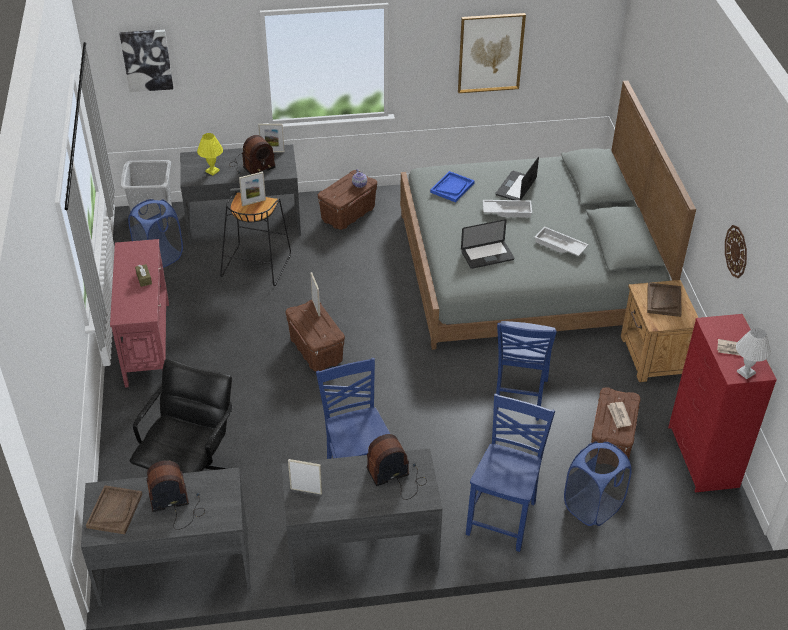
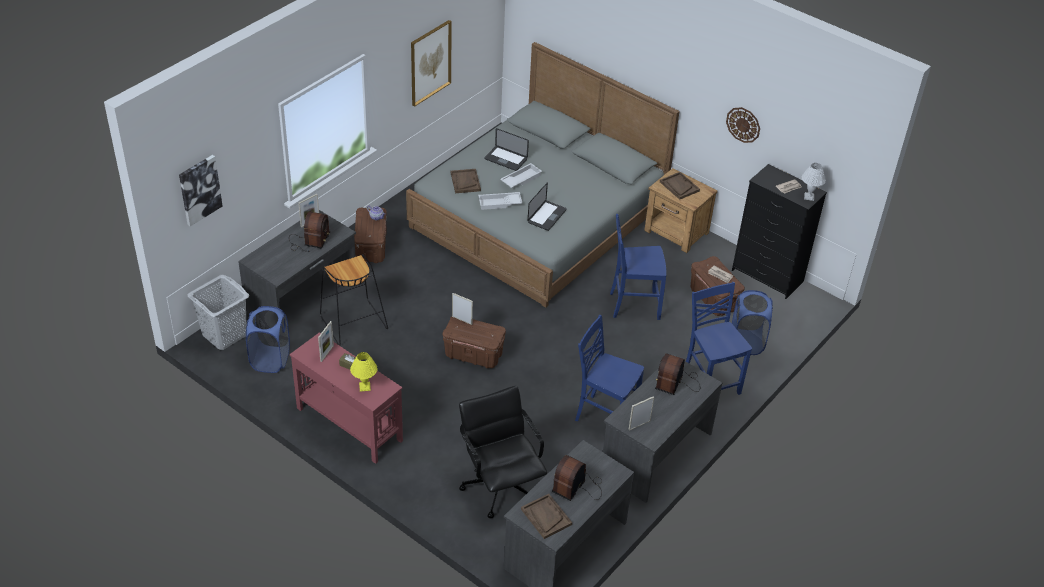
camera: 45 degrees left, 0 degrees up
yellow table lamp [197,133,223,175] -> yellow table lamp moved to [350,352,378,391]
picture frame [239,172,266,206] -> picture frame moved to [318,321,334,362]
blue tray [430,171,475,202] -> brown tray [451,169,481,193]
laptop [496,156,539,200] -> laptop turned 45 degrees counterclockwise [484,128,529,171]
blue chair [496,321,557,421] -> blue chair turned 120 degrees clockwise [610,214,667,320]
white tray [534,226,589,256] -> white tray moved to [478,192,522,210]
red dresser [668,314,777,493] -> black dresser [732,164,827,299]

